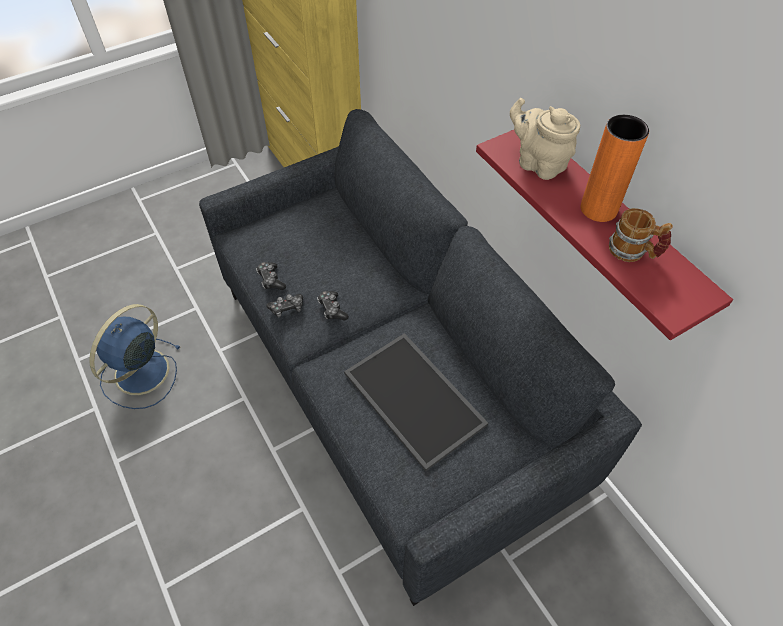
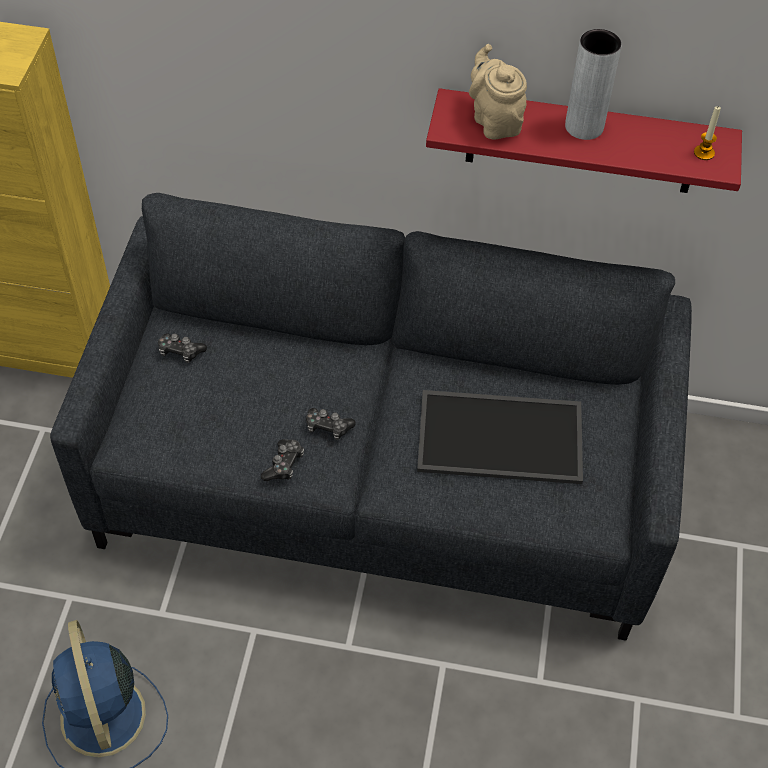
camera: 50 degrees left, 0 degrees up
game controller [256,262,286,290] -> game controller moved to [158,333,207,363]
beige teapot [510,98,580,180] -> beige teapot turned 75 degrees clockwise [469,44,527,139]
orange vase [580,115,649,222] -> grey vase [565,29,622,140]
mug [609,208,673,262] -> none
none -> candle [694,106,721,160]

